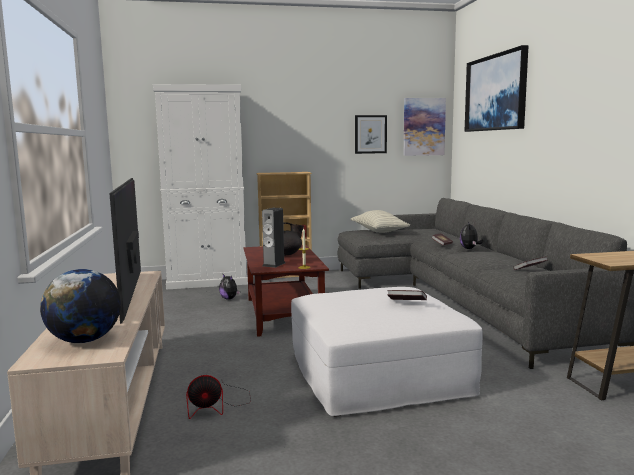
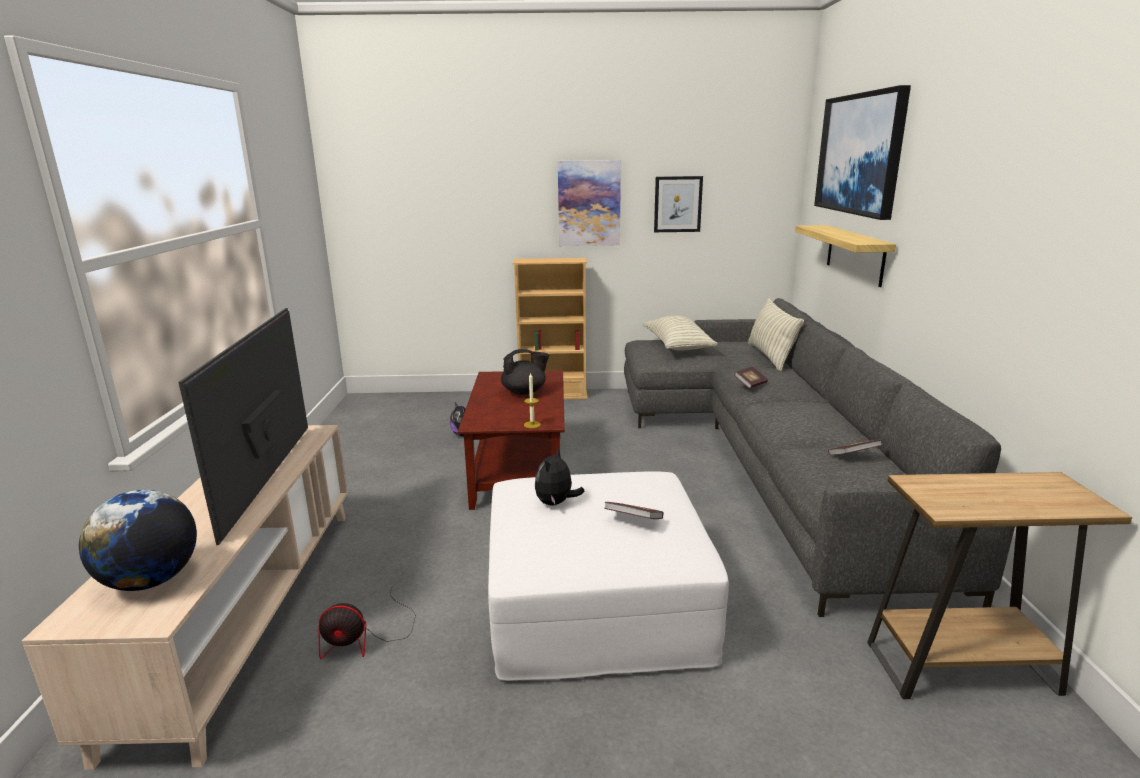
camera: 10 degrees right, 10 degrees up
white cabinet [153,84,248,290] -> none
speaker [262,208,285,268] -> none
picture [404,98,446,156] -> picture moved to [558,160,621,246]
plush toy [460,222,483,249] -> plush toy moved to [535,448,585,506]
none -> pillow [748,298,804,371]
none -> shelf [795,225,896,287]

